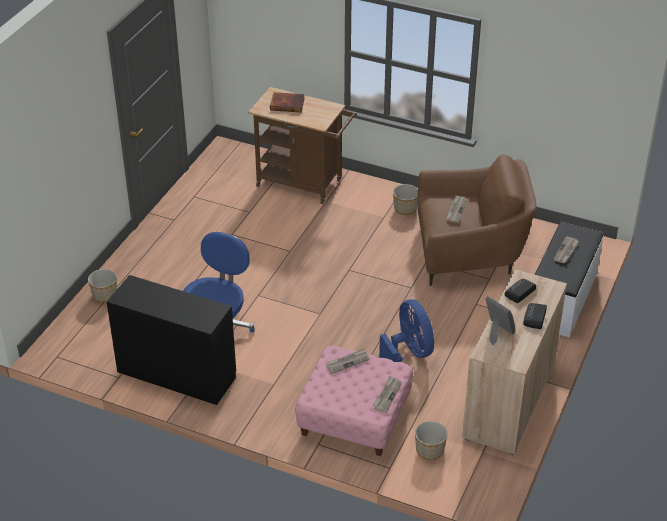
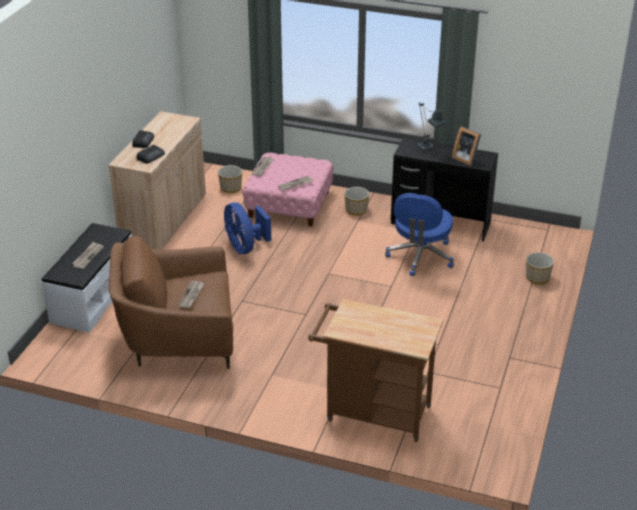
camera: 175 degrees right, 5 degrees down
book [270,92,305,112] -> none
planter [393,184,418,215] -> planter moved to [344,187,369,216]
picture frame [485,296,515,345] -> picture frame moved to [452,127,481,166]
none -> table lamp [416,103,447,151]

